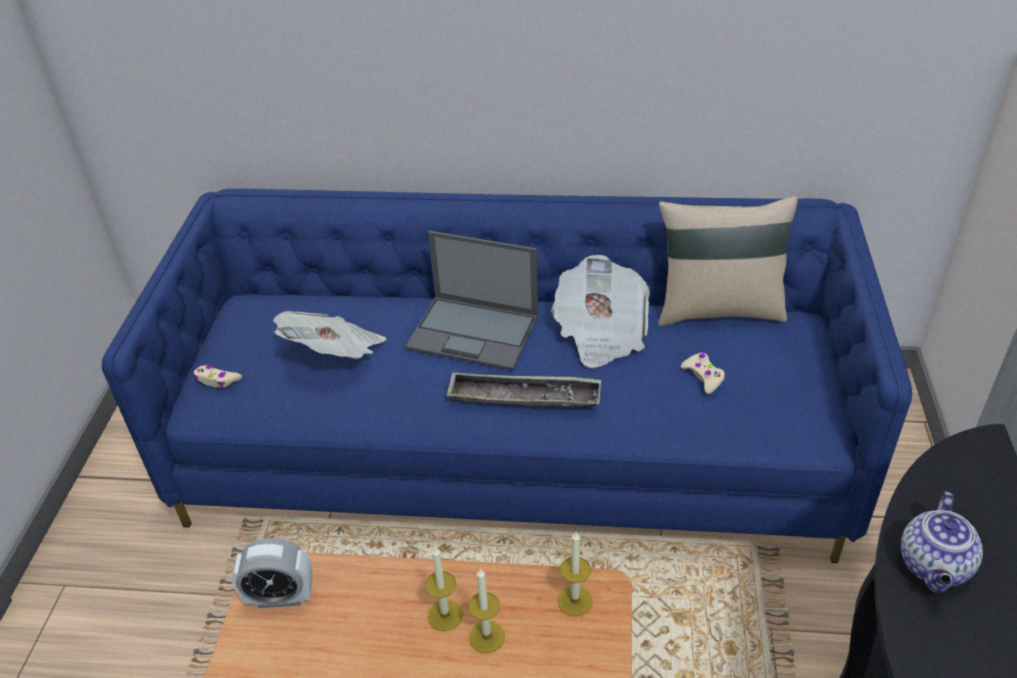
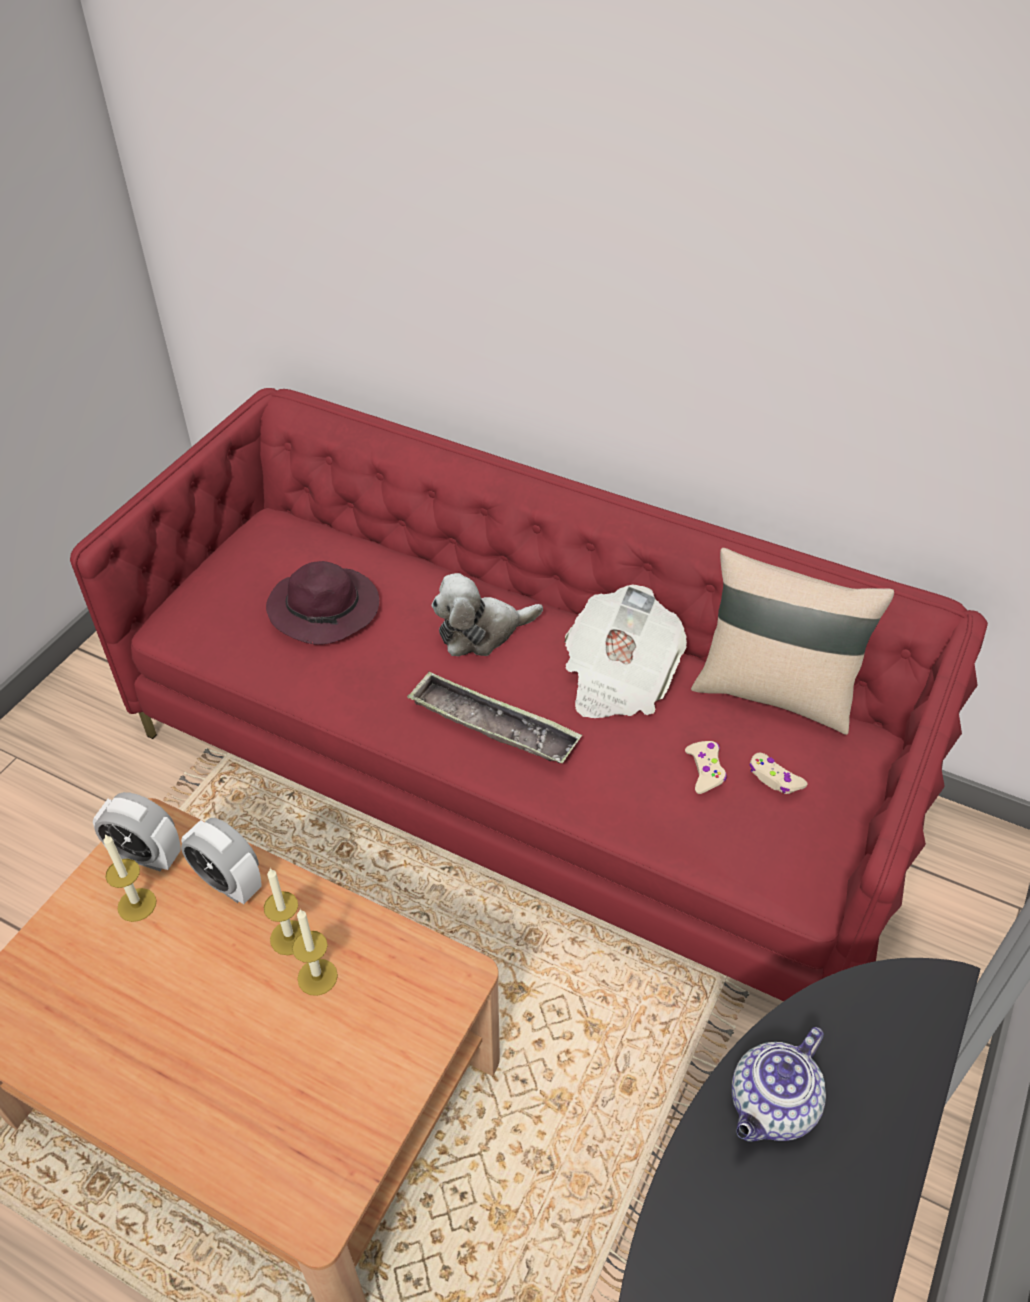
camera: 20 degrees right, 5 degrees up
blue sofa [102,189,912,563] -> red sofa [70,388,988,1001]
beige game controller [193,365,242,388] -> beige game controller moved to [749,753,808,794]
newspaper [273,311,386,359] -> purple hat [266,561,379,645]
laptop [405,231,538,371] -> plush toy [431,573,543,656]
candle [558,532,593,616] -> candle moved to [103,834,156,922]
none -> alarm clock [181,818,262,904]

